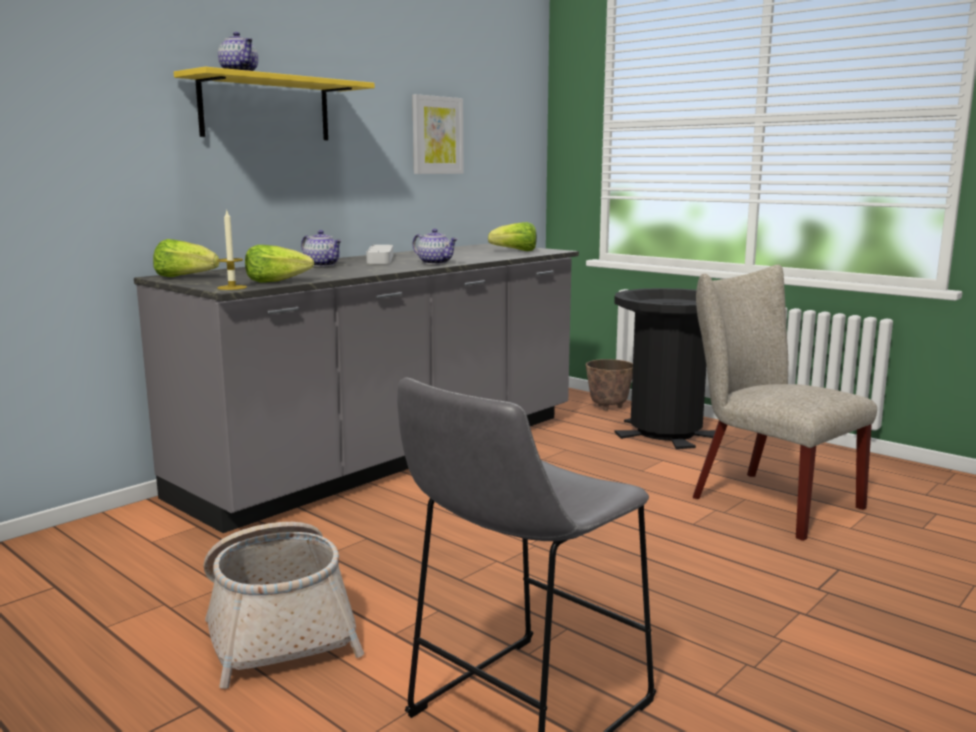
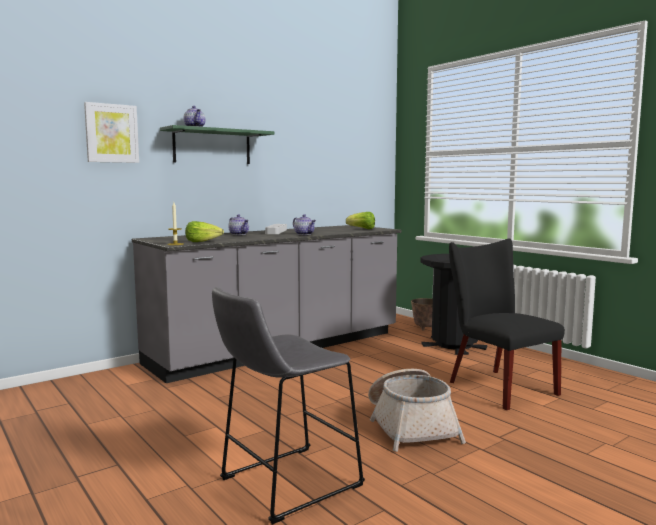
camera: 10 degrees right, 5 degrees down
lettuce [153,239,220,277] -> none
yellow shelf [174,67,375,140] -> green shelf [160,125,274,164]
basket [204,522,364,689] -> basket moved to [368,369,466,452]
picture [412,94,464,174] -> picture moved to [84,102,139,163]
beige chair [693,265,877,541] -> black chair [449,239,565,410]

